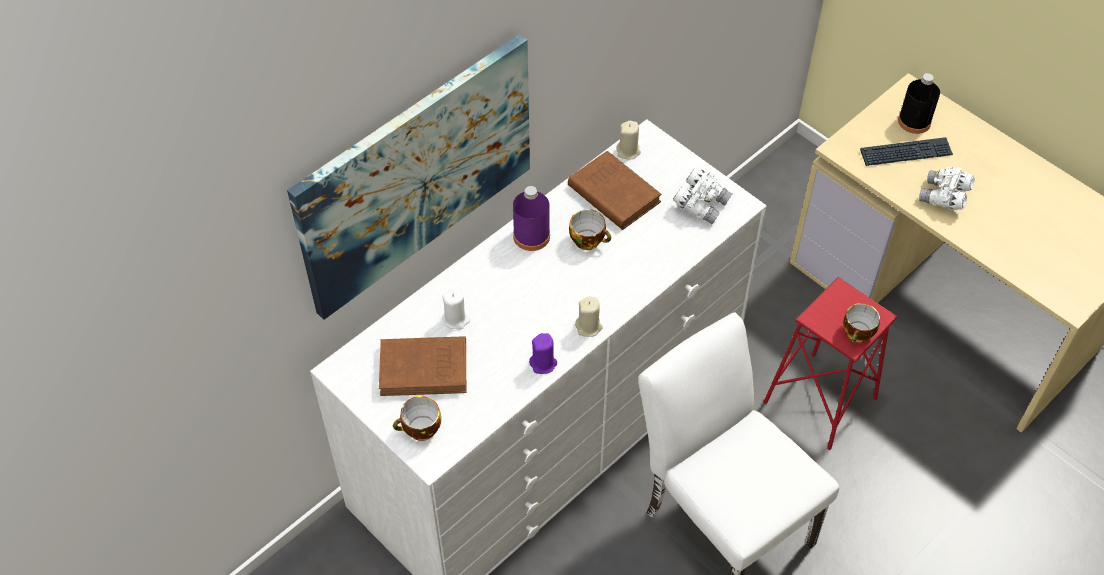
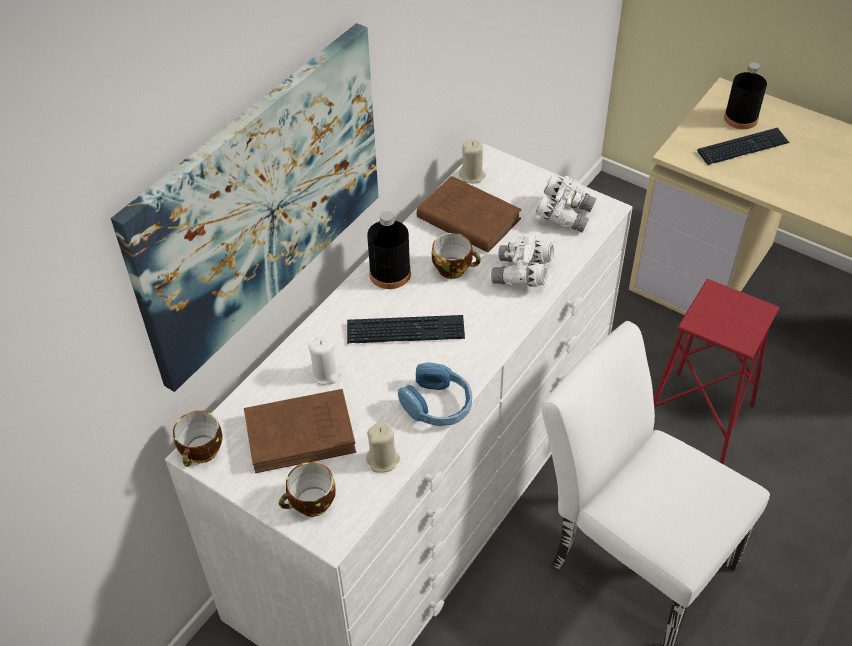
camera: 10 degrees left, 5 degrees down
purple bottle [513,186,550,251] -> black bottle [367,211,411,289]
purple candle [529,333,557,374] -> blue headphones [398,362,472,426]
beige candle [575,296,603,337] -> beige candle moved to [366,422,400,473]
cup [843,303,880,343] -> cup moved to [173,411,222,467]
white binoculars [919,167,975,210] -> white binoculars moved to [491,235,554,287]
none -> keyboard [347,315,465,344]

